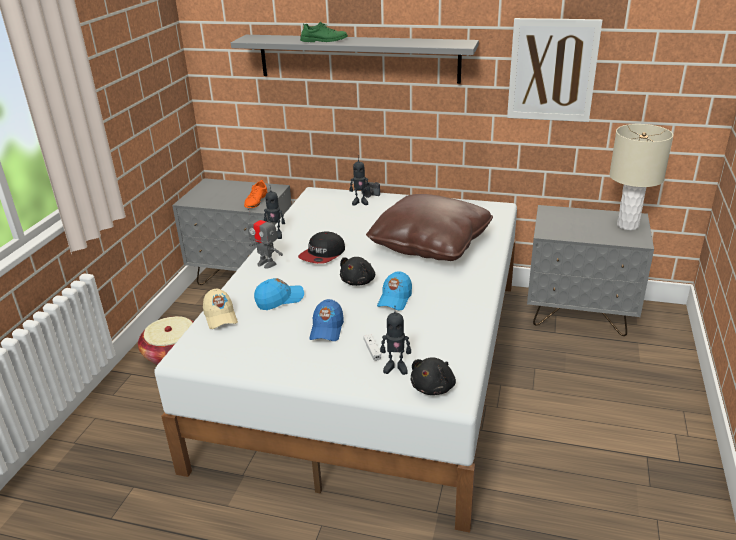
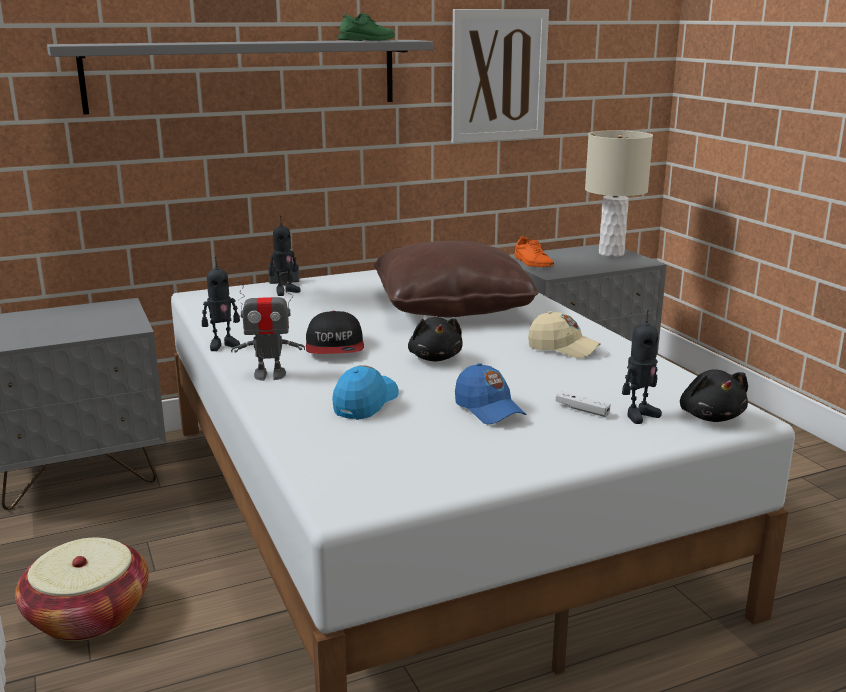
camera: 40 degrees left, 10 degrees down
beige cap [203,289,238,329] -> beige cap moved to [528,311,601,358]
orange shoe [244,180,268,208] -> orange shoe moved to [514,236,554,267]
green shoe [300,22,348,42] -> green shoe moved to [338,13,395,41]
blue cap [377,271,412,311] -> none

